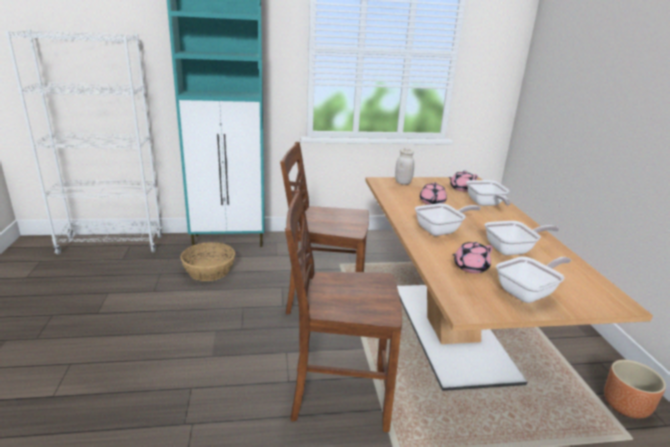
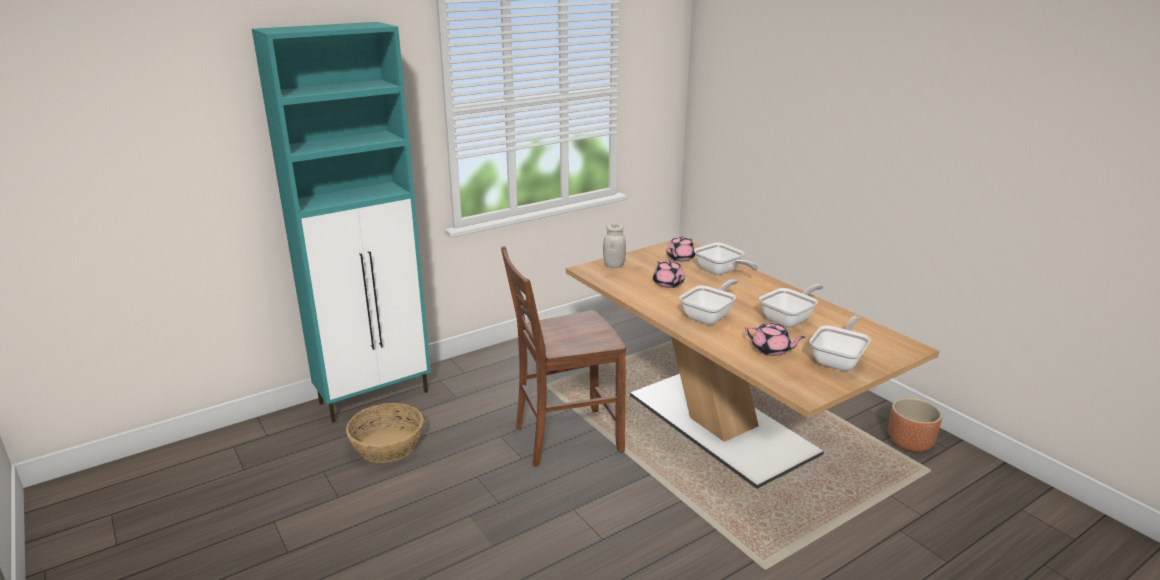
camera: 25 degrees left, 0 degrees up
white bookcase [5,29,162,255] -> none
brown chair [285,190,402,432] -> none
pink teapot [453,242,493,273] -> pink teapot turned 90 degrees counterclockwise [745,323,805,356]

